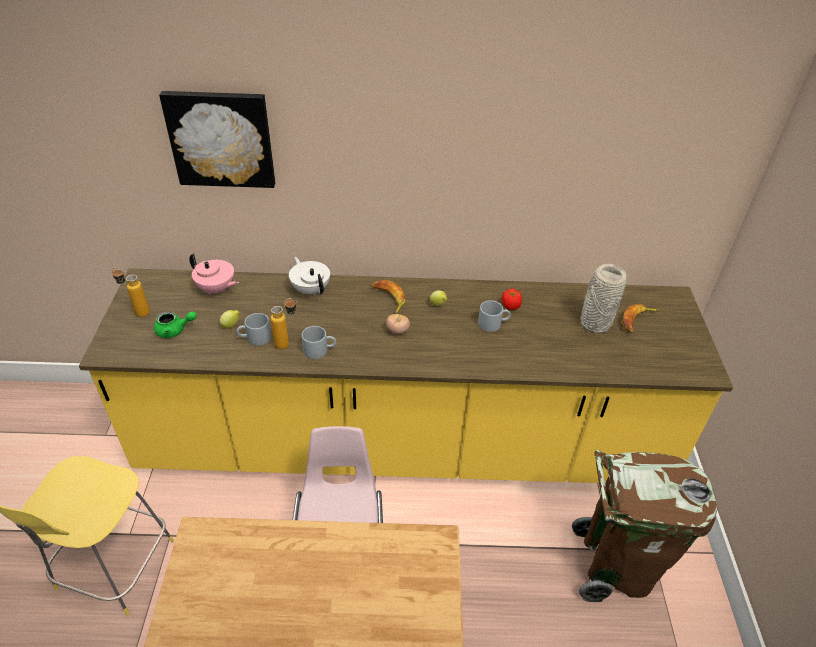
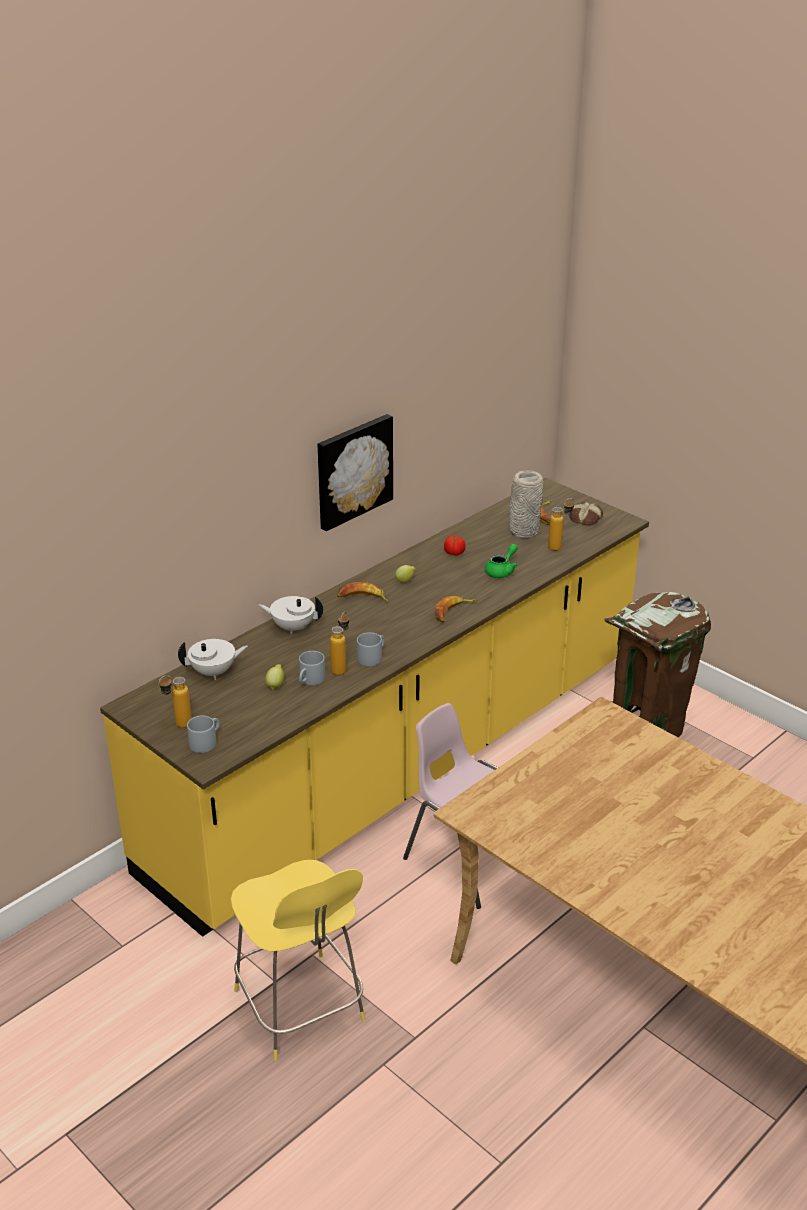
camera: 45 degrees left, 10 degrees down
green teapot [154,311,197,338] -> green teapot moved to [485,544,518,578]
picture [159,91,275,188] -> picture moved to [318,414,393,531]
pink teapot [189,253,239,295] -> white teapot [178,639,248,680]
tomato [386,314,410,334] -> none
grey mug [478,300,511,332] -> grey mug moved to [187,715,220,753]
none -> banana [435,596,477,623]
none -> bottle [548,499,574,551]
none -> bread [569,502,603,526]

